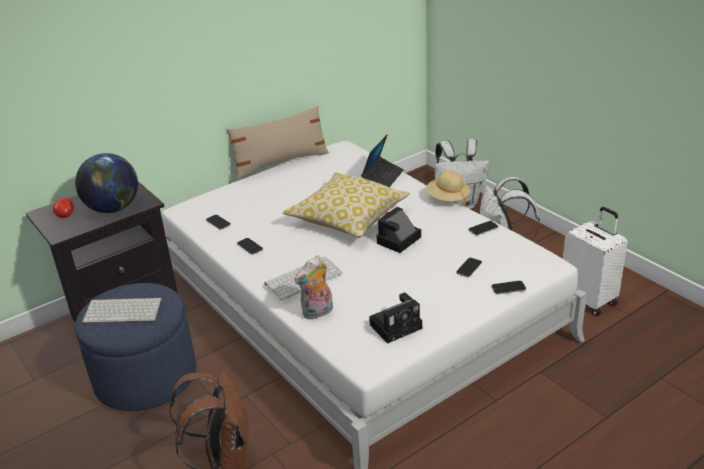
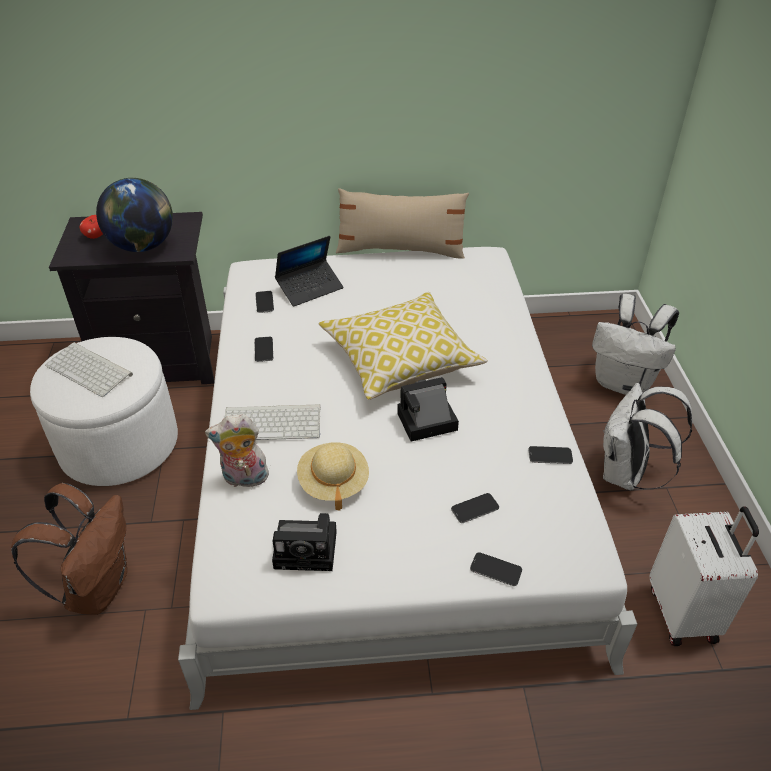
camera: 30 degrees right, 10 degrees up
blue ottoman [75,283,196,411] -> white ottoman [30,337,178,486]
laptop [361,134,404,187] -> laptop moved to [275,236,343,307]
beige hat [426,171,470,206] -> beige hat moved to [297,442,369,511]

